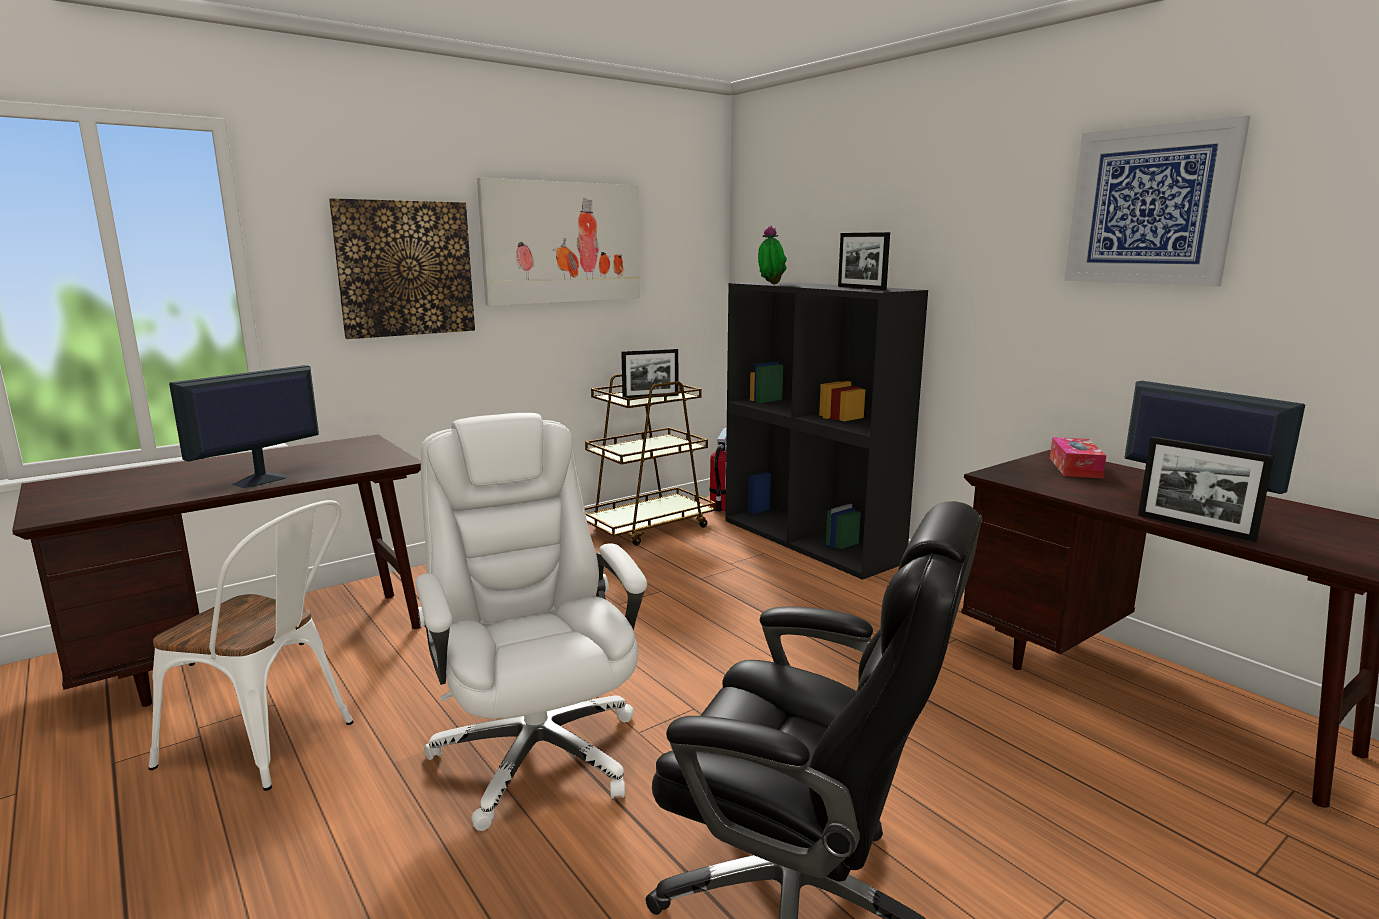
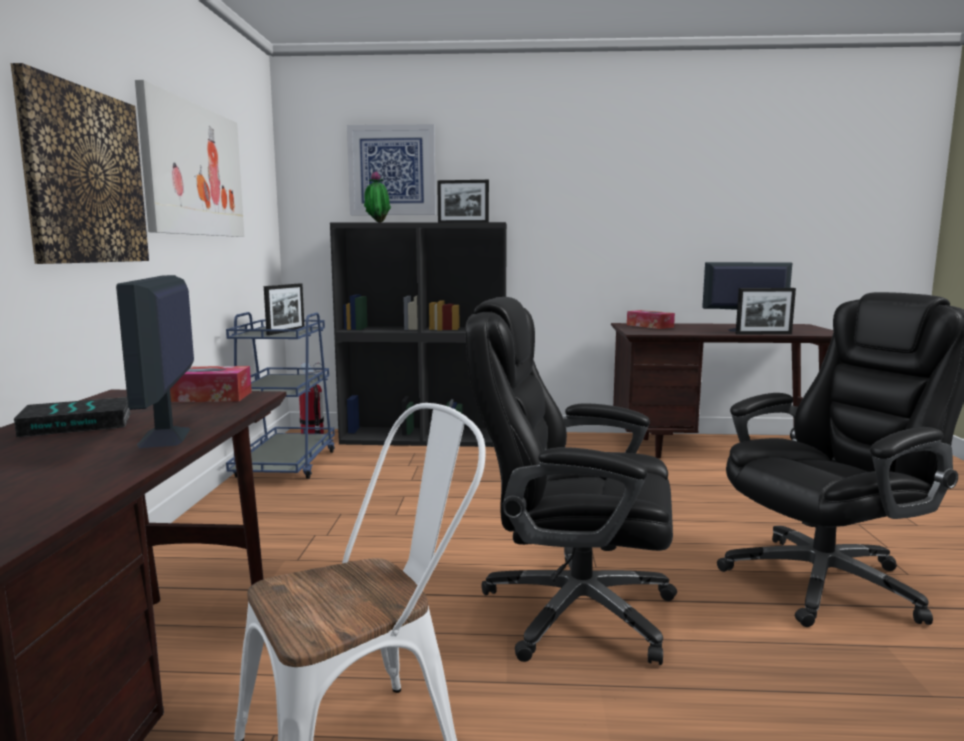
camera: 50 degrees left, 5 degrees down
white office chair [416,413,647,831] -> black office chair [465,297,677,665]
brown cart [584,374,716,546] -> blue cart [226,312,335,479]
picture [1064,116,1251,287] -> picture moved to [347,124,436,215]
none -> book [14,397,131,437]
none -> tissue box [170,366,252,402]

